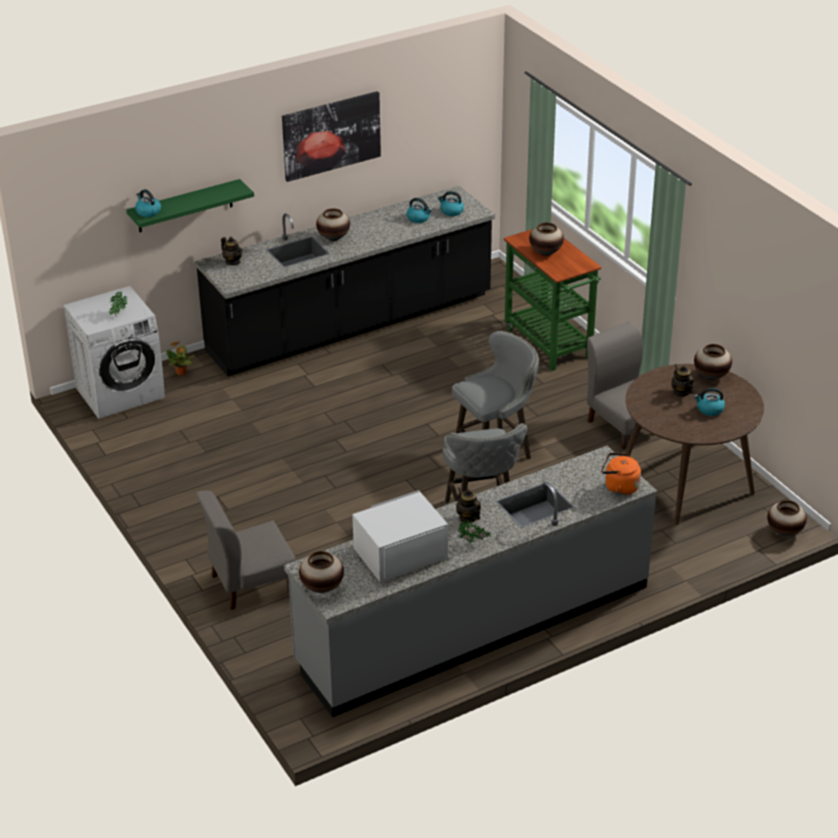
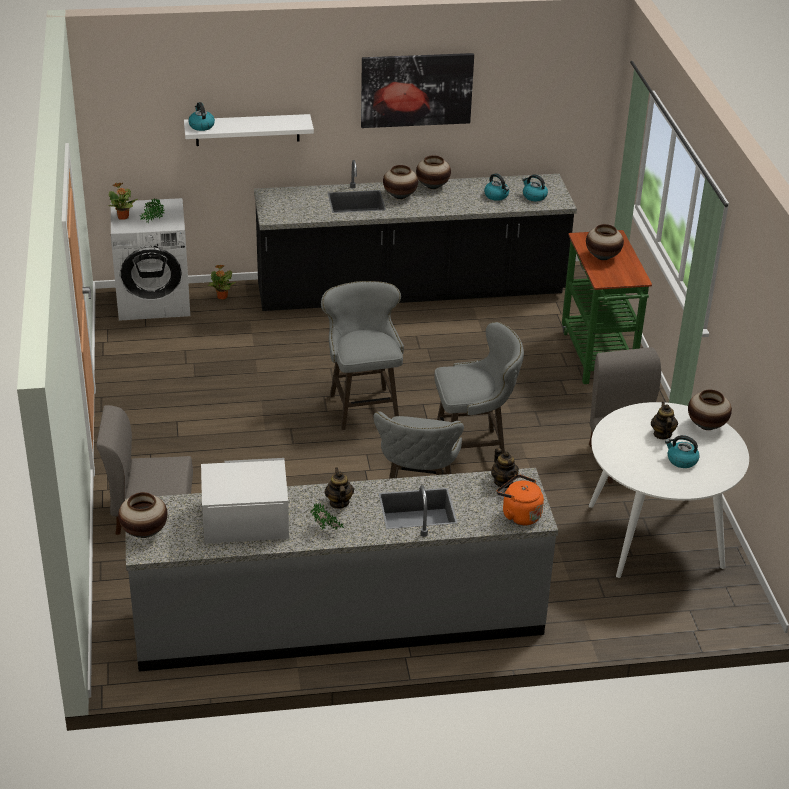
camera: 20 degrees right, 0 degrees up
green shelf [126,179,254,232] -> white shelf [184,114,314,146]
teapot [221,237,242,265] -> teapot moved to [491,448,519,488]
brown dining table [625,364,764,525] -> white dining table [589,402,749,578]
vase [767,500,807,537] -> vase moved to [416,155,451,189]
none -> potted plant [108,182,138,220]
none -> grey stool [321,281,404,430]

